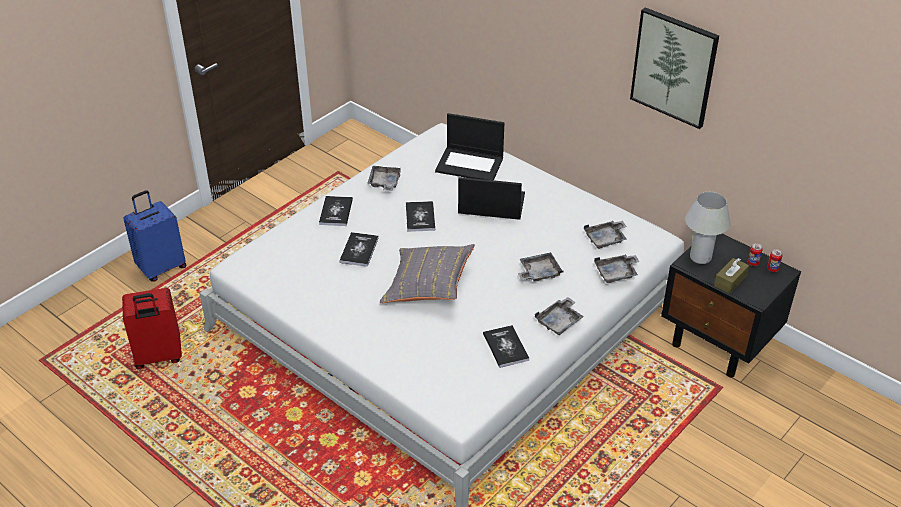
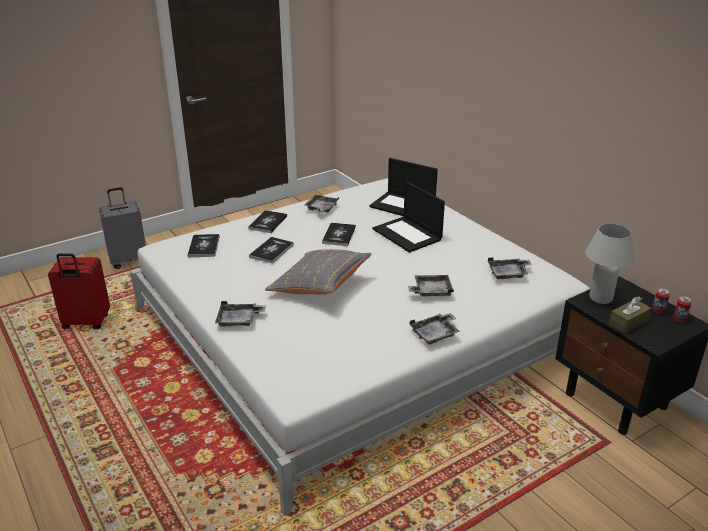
camera: 15 degrees right, 10 degrees down
blue suitcase [124,190,186,281] -> grey suitcase [99,187,146,269]
laptop [458,177,525,220] -> laptop turned 150 degrees counterclockwise [372,181,445,253]
book [483,325,529,368] -> book moved to [187,234,220,257]
grey tray [594,255,639,283] -> grey tray moved to [215,301,266,326]
picture [630,7,719,129] -> none

